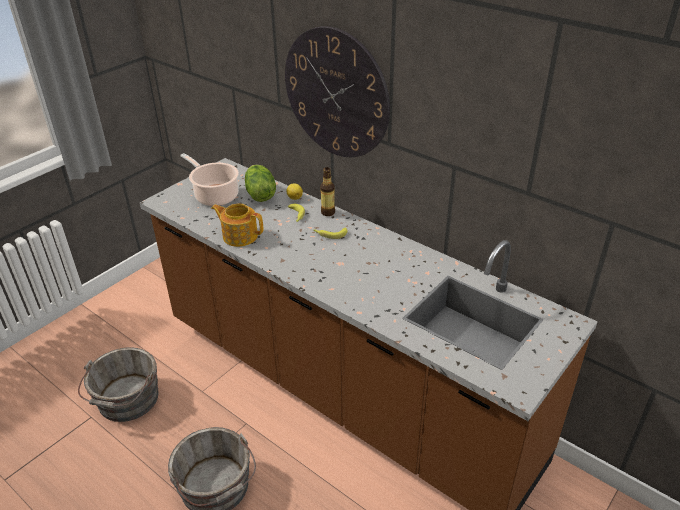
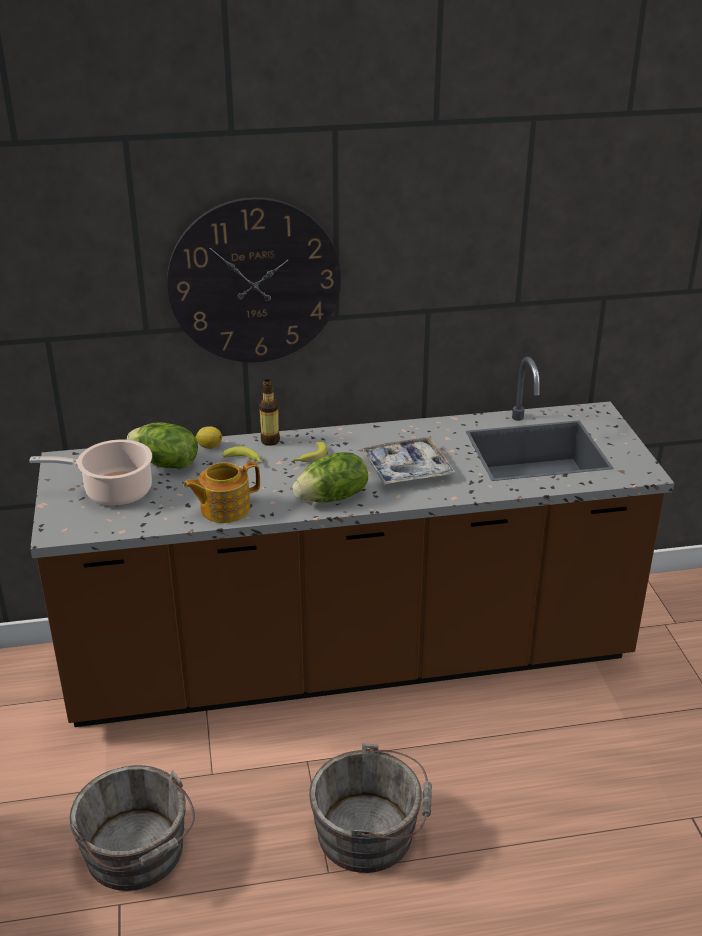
camera: 50 degrees left, 5 degrees down
none -> lettuce [293,452,368,502]
none -> tray [362,437,455,485]

